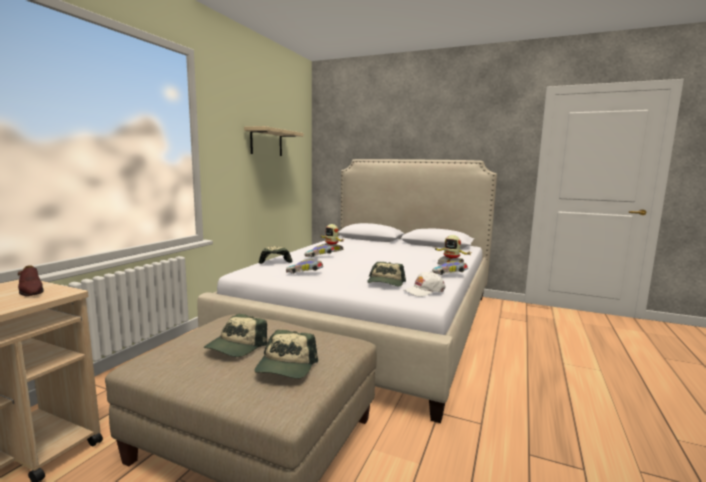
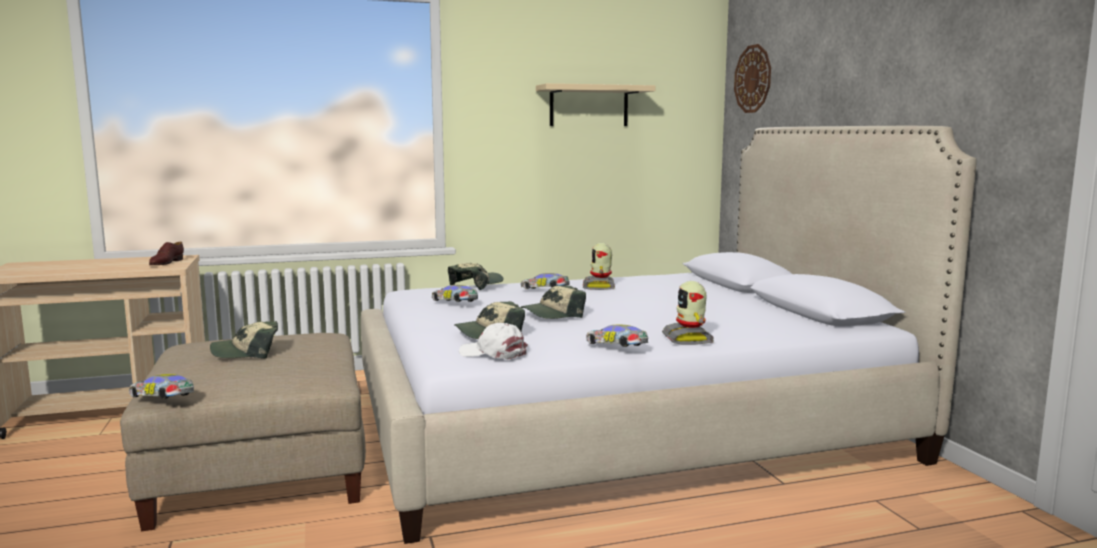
camera: 50 degrees right, 0 degrees up
cap [254,330,318,379] -> cap moved to [521,285,586,319]
none -> toy car [129,374,194,399]
none -> wall clock [734,44,771,113]

